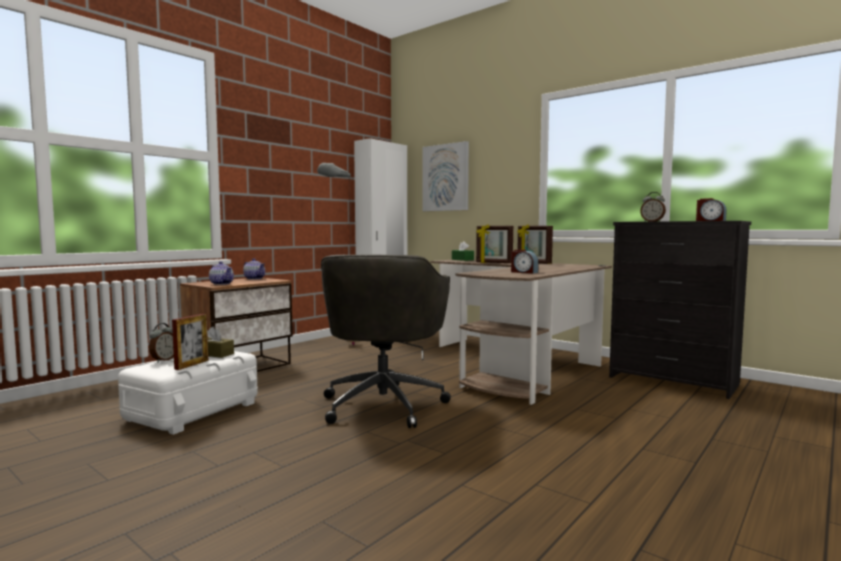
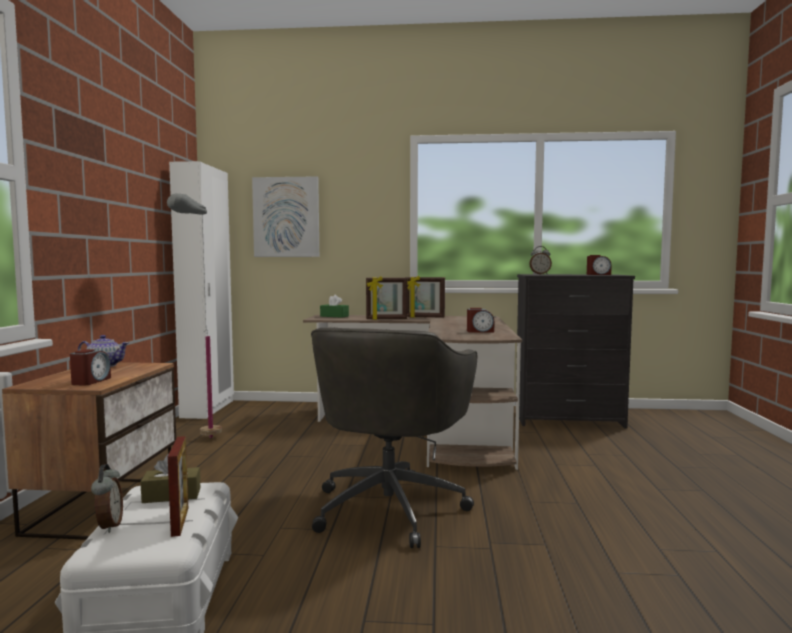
camera: 35 degrees left, 0 degrees up
teapot [209,261,234,285] -> alarm clock [70,349,111,386]
grey office chair [321,254,451,428] -> grey office chair turned 45 degrees clockwise [311,327,477,548]

